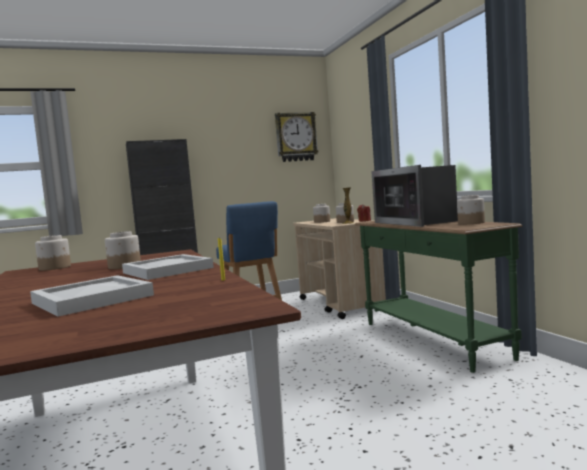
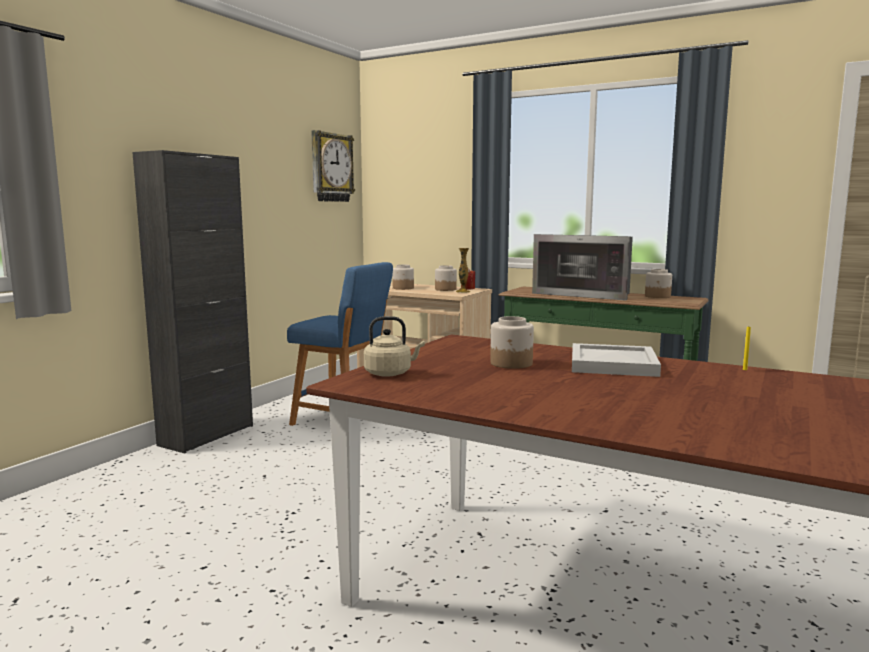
camera: 40 degrees left, 5 degrees up
white tray [30,275,154,317] -> none
jar [35,235,71,271] -> beige kettle [364,316,425,377]

